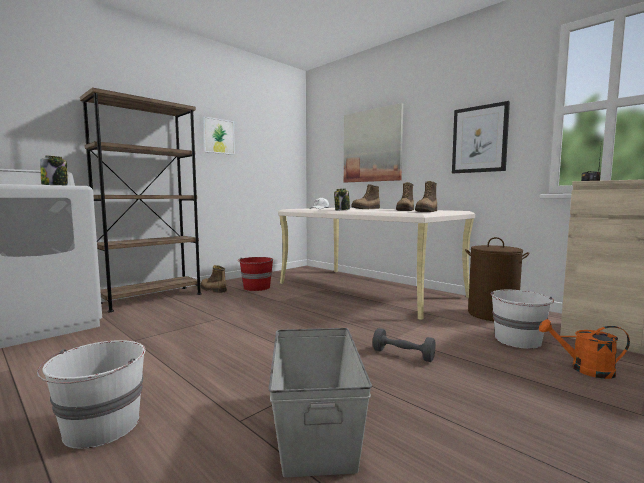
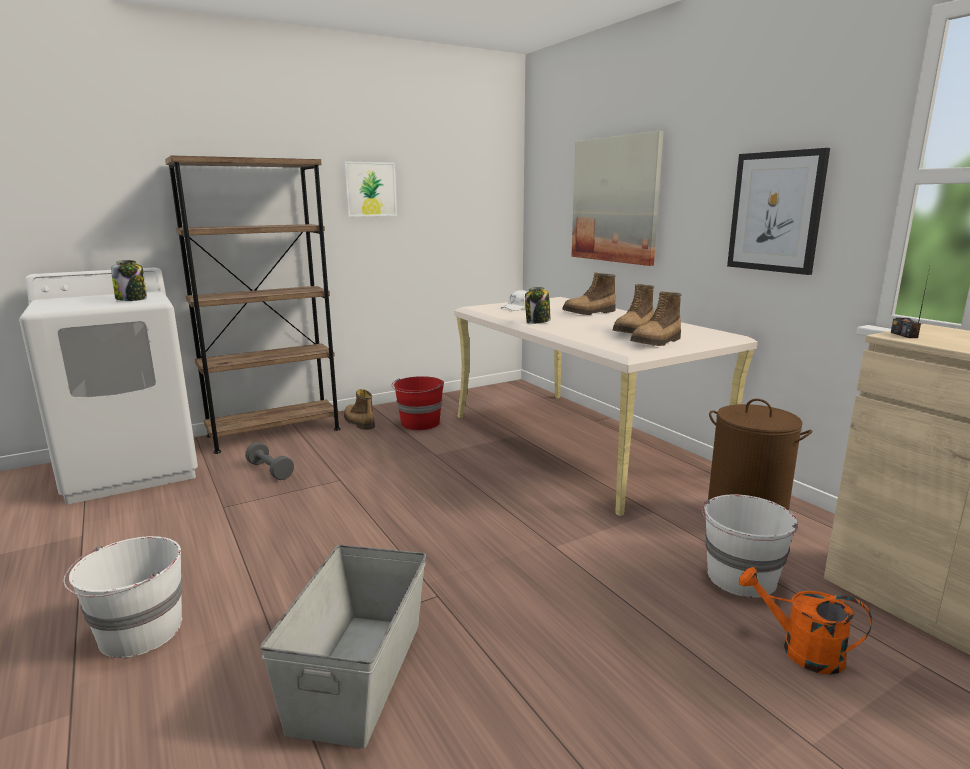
camera: 15 degrees right, 10 degrees up
grey dumbbell [373,328,436,362] -> grey dumbbell moved to [245,442,294,480]

